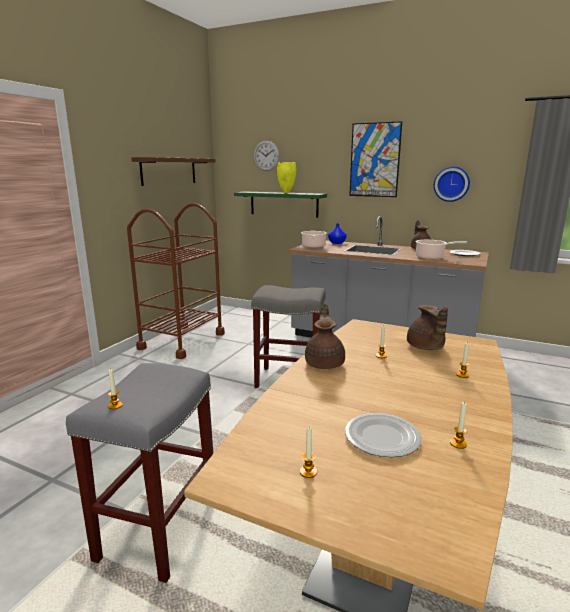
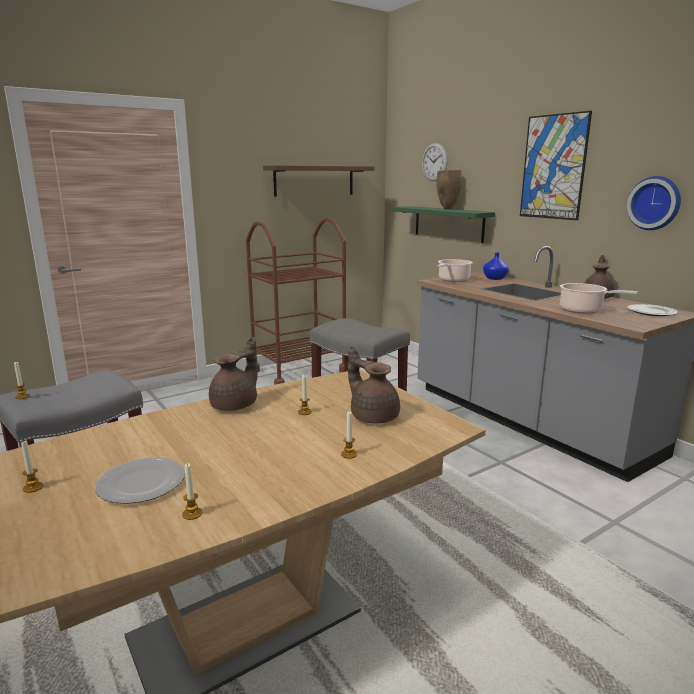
camera: 30 degrees right, 0 degrees up
yellow vase [277,162,296,193] -> brown vase [436,170,462,210]
brown teapot [407,305,448,350] -> brown teapot turned 120 degrees clockwise [348,346,400,424]

